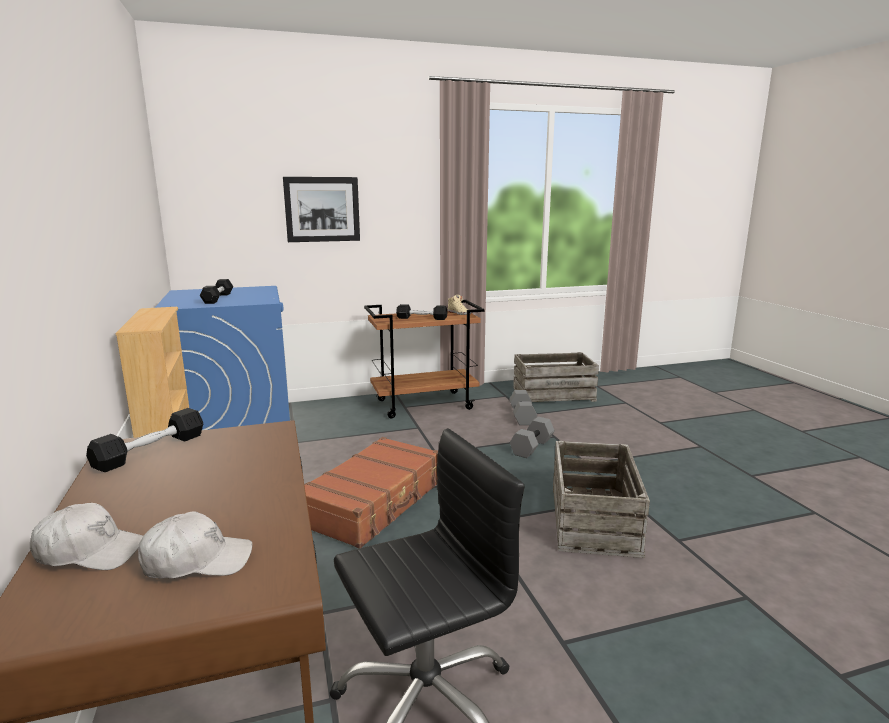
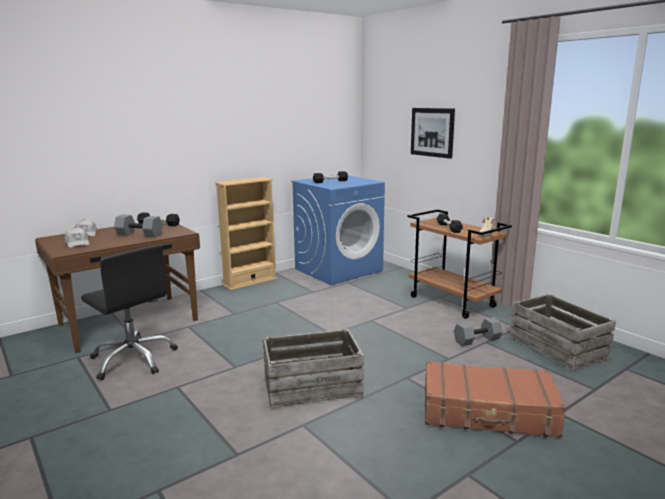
camera: 70 degrees right, 0 degrees up
brown suitcase [304,437,438,548] -> brown suitcase moved to [425,361,566,438]
grey dumbbell [510,417,555,458] -> grey dumbbell moved to [114,215,163,237]

